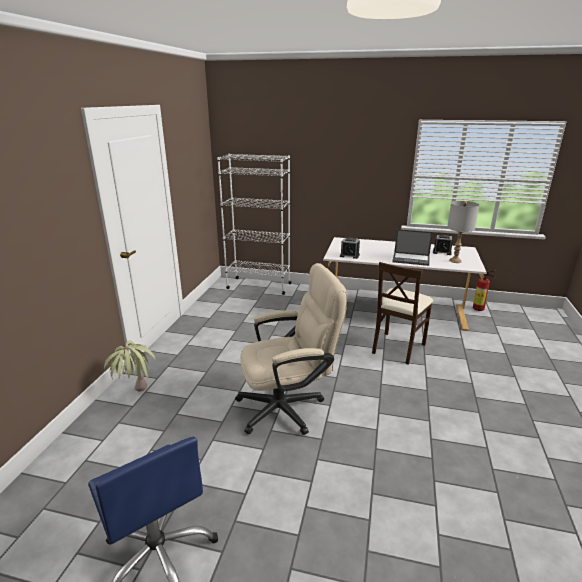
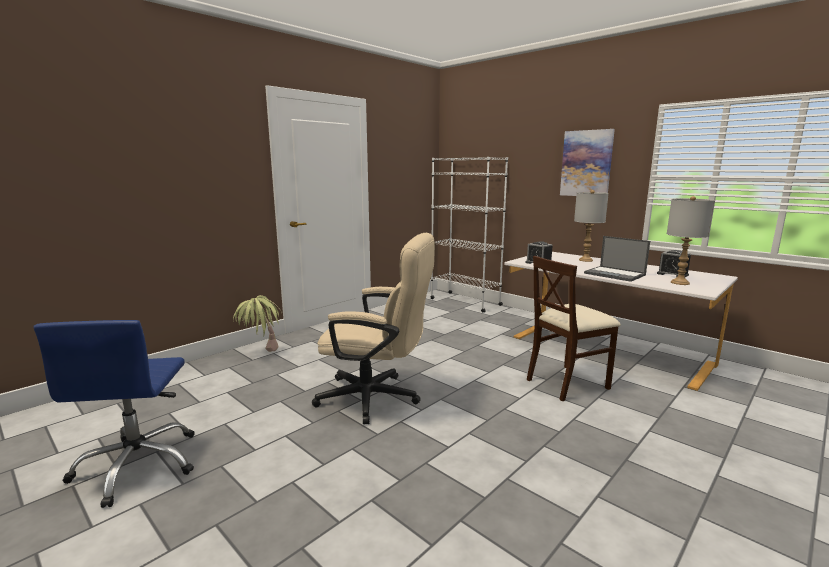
camera: 30 degrees right, 10 degrees down
fire extinguisher [473,270,496,311] -> none
none -> picture [560,129,615,196]
none -> grey table lamp [574,190,609,262]

